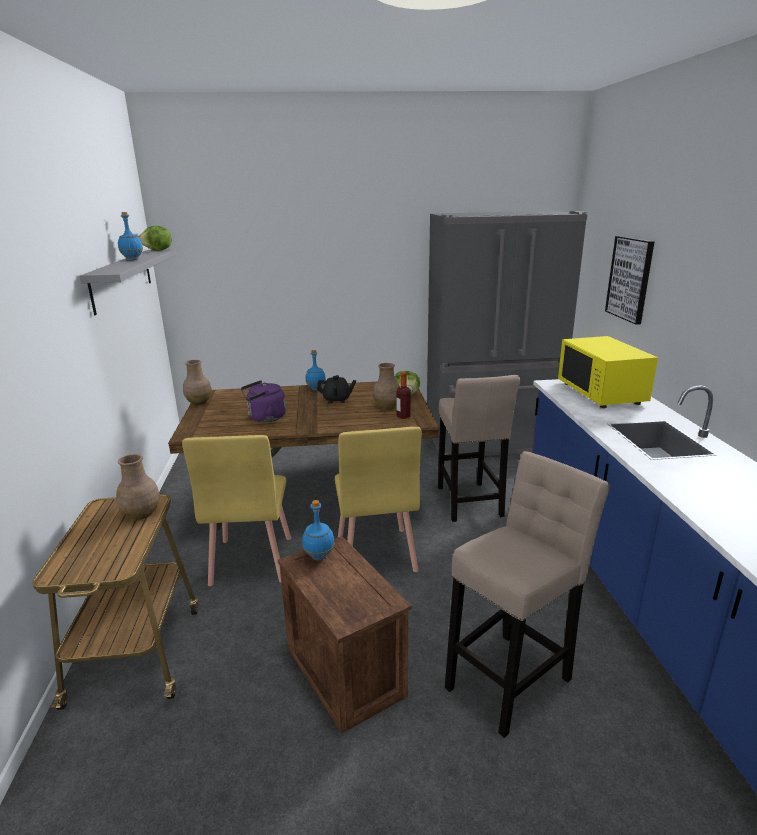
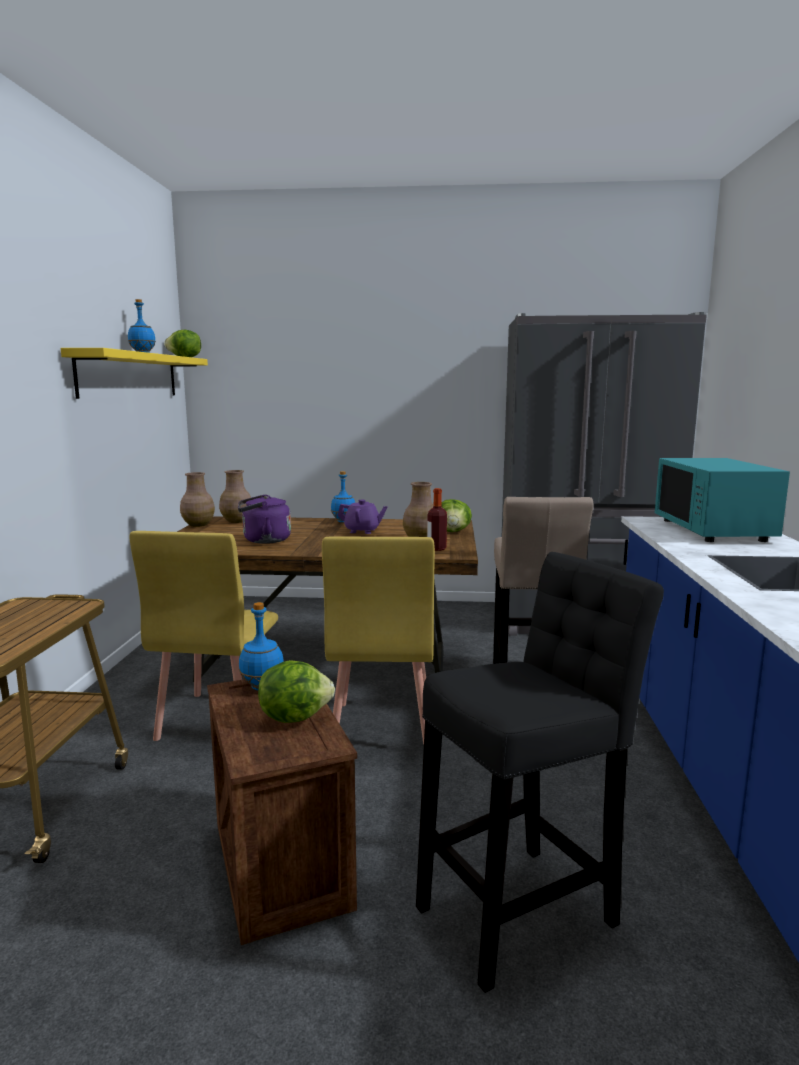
camera: 10 degrees right, 10 degrees down
grey shelf [80,249,177,315] -> yellow shelf [60,348,208,399]
brown vase [116,454,160,520] -> brown vase moved to [219,470,251,523]
black teapot [317,375,356,403] -> purple teapot [338,500,388,534]
beige stool [445,451,610,738] -> black stool [416,552,664,993]
yellow microwave [558,336,658,408] -> turquoise microwave [655,458,790,542]
picture [605,236,655,325] -> none
none -> lettuce [258,660,335,723]

